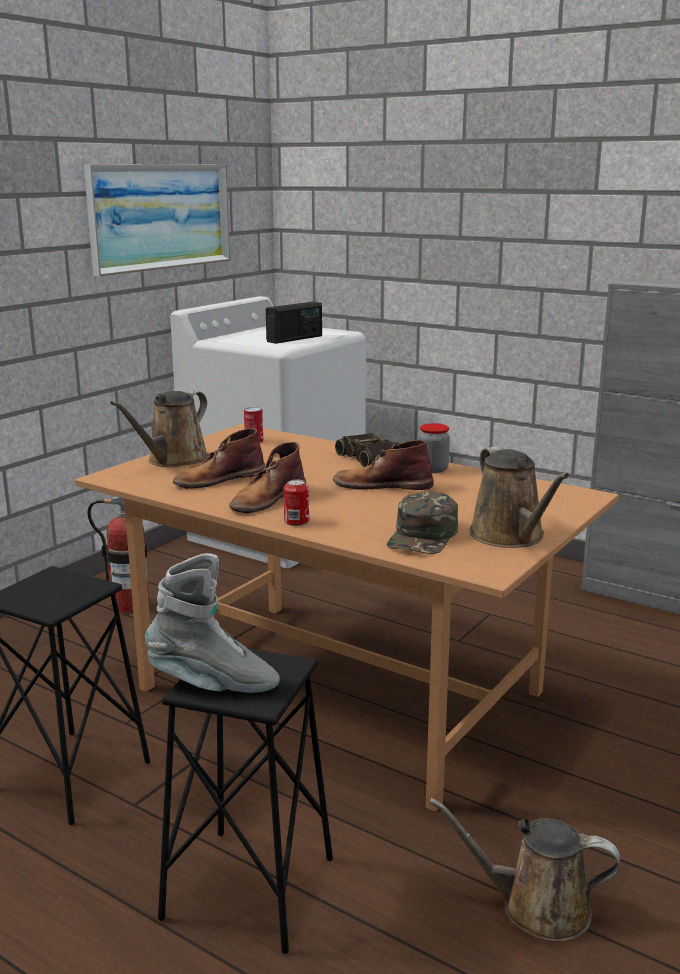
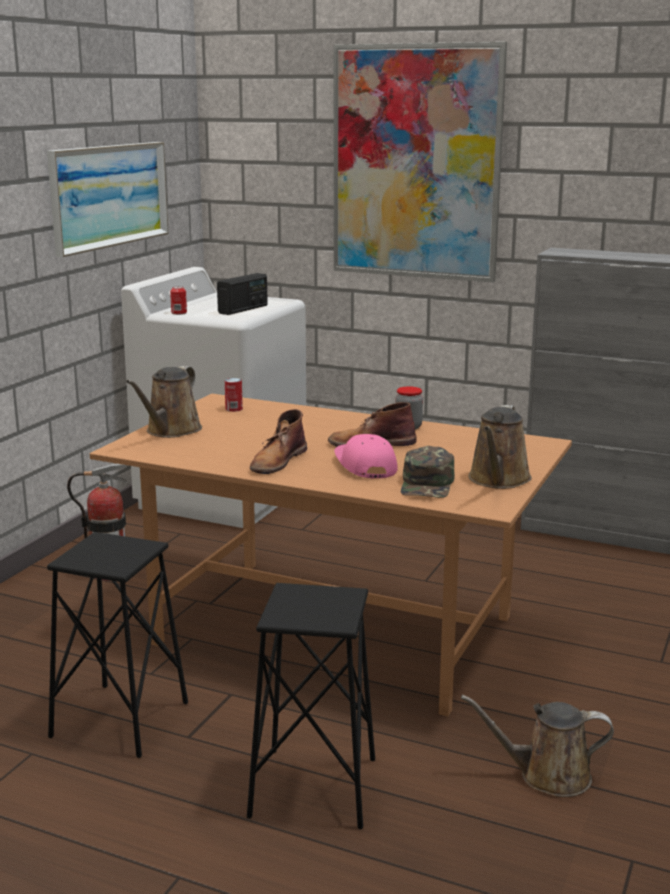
camera: 10 degrees left, 0 degrees up
grey boot [145,553,280,693] -> none
brown boot [173,429,265,489] -> none
can [284,479,309,526] -> can moved to [170,286,187,315]
binoculars [335,433,398,468] -> none
brown watering can [469,446,570,548] -> brown watering can turned 45 degrees clockwise [468,405,532,489]
none -> picture [334,42,507,283]
none -> pink cap [334,434,398,478]

